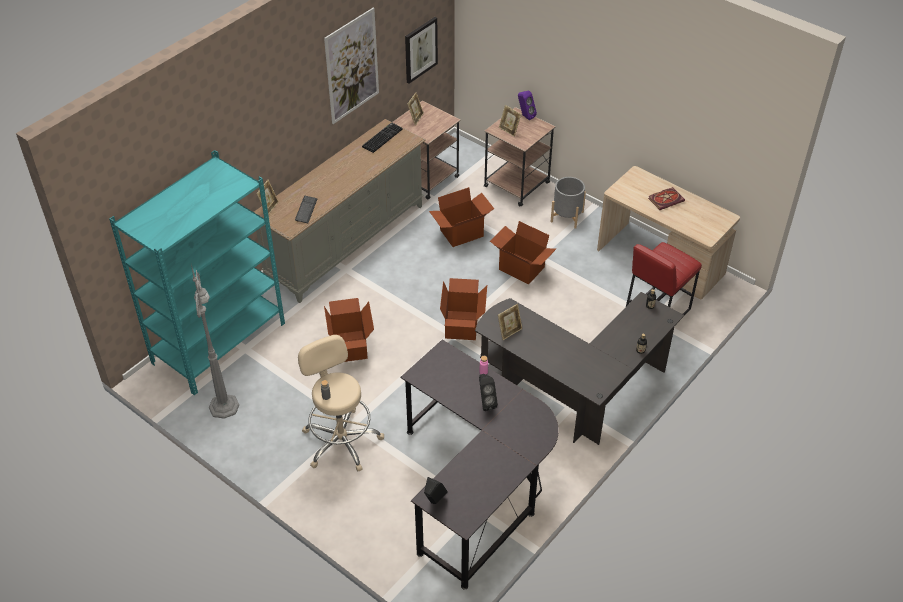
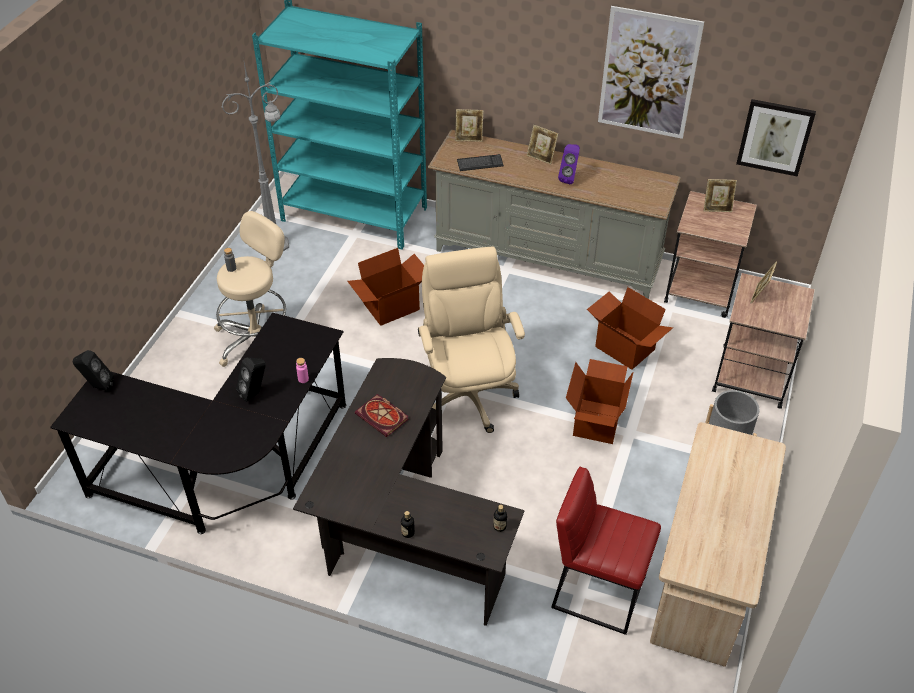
camera: 70 degrees right, 0 degrees up
keyboard [362,122,403,153] -> none
cardboard box [440,278,487,340] -> beige office chair [418,247,525,433]
picture frame [498,304,523,340] -> picture frame moved to [527,125,558,164]
purple speaker [518,91,537,120] -> purple speaker moved to [558,144,580,184]
book [648,187,685,210] -> book moved to [355,394,409,437]

